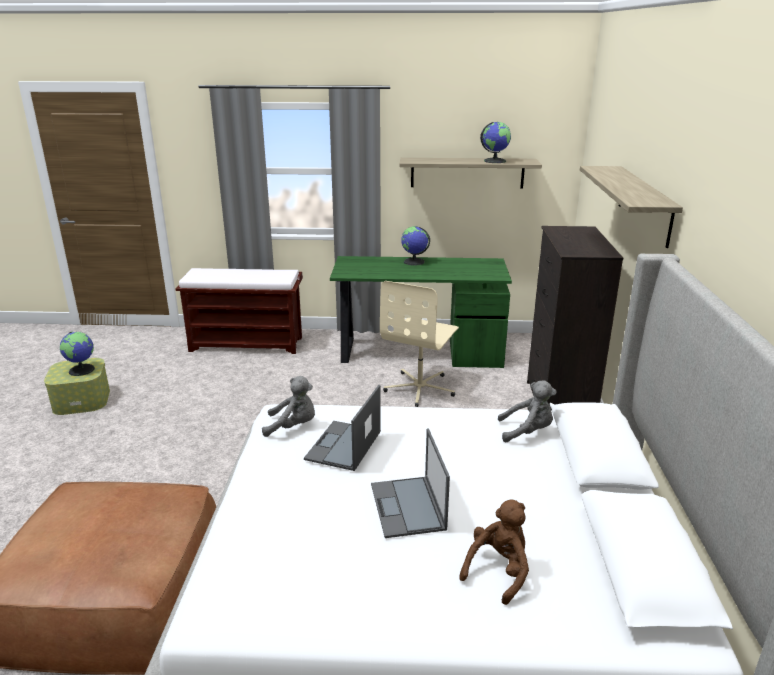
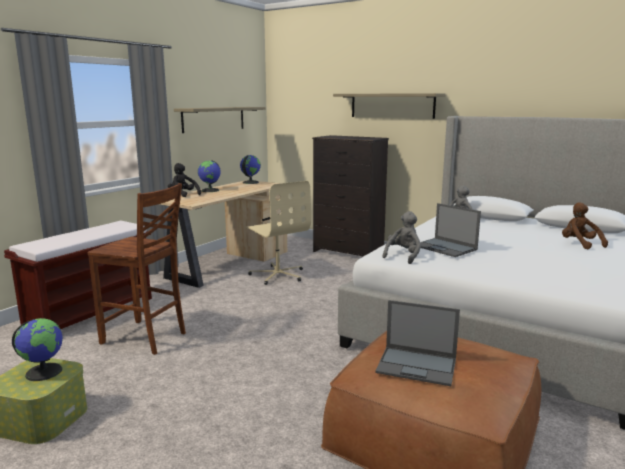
camera: 60 degrees left, 10 degrees down
green desk [330,256,512,368] -> beige desk [160,180,287,288]
laptop [371,428,450,538] -> laptop moved to [375,300,460,386]
globe [480,122,511,163] -> globe moved to [240,155,261,184]
none -> brown chair [88,183,186,355]
none -> black plush toy [168,163,201,197]

